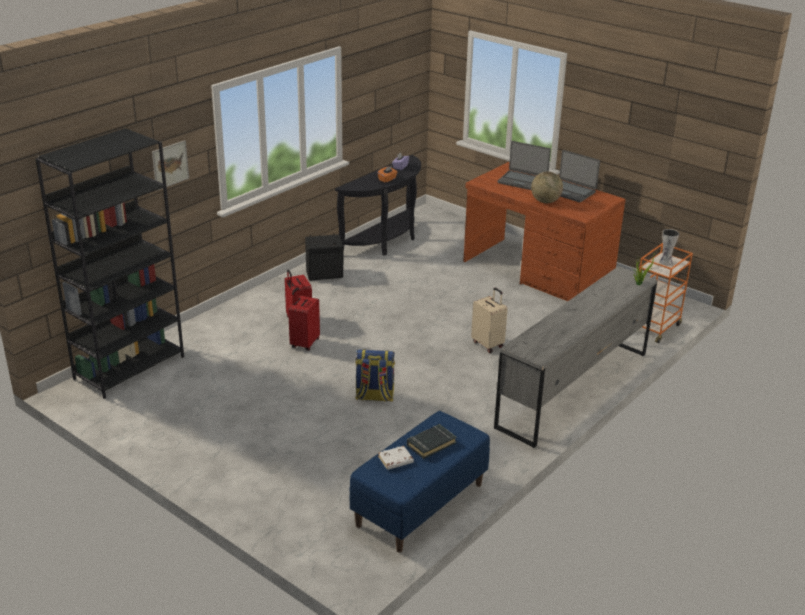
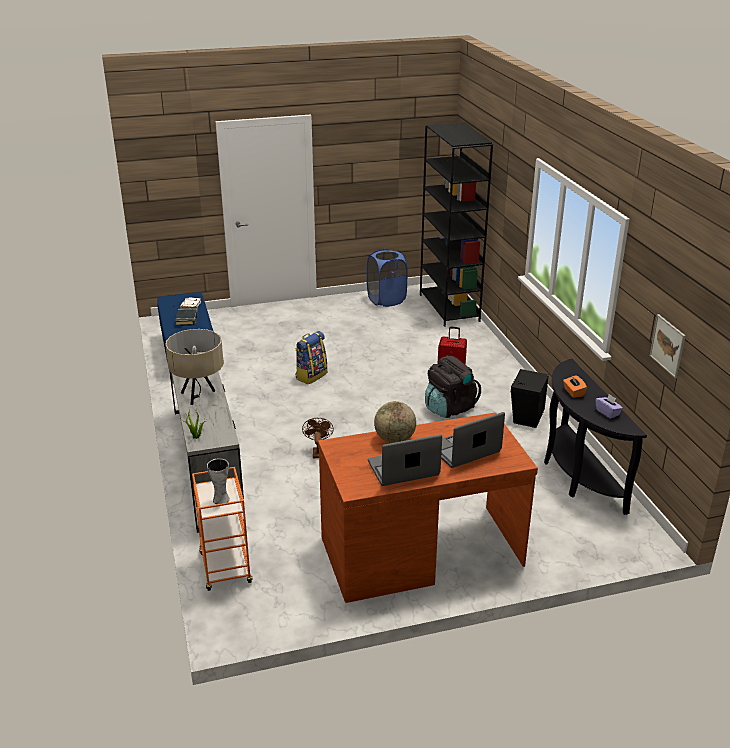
camera: 125 degrees right, 0 degrees up
picture [152,140,189,191] -> picture moved to [650,314,686,378]
red suitcase [288,287,320,351] -> none
beige suitcase [471,288,508,353] -> brown fan [302,418,334,458]
none -> beige table lamp [165,329,224,405]
none -> blue laundry basket [367,249,408,307]
none -> black backpack [425,356,481,418]

